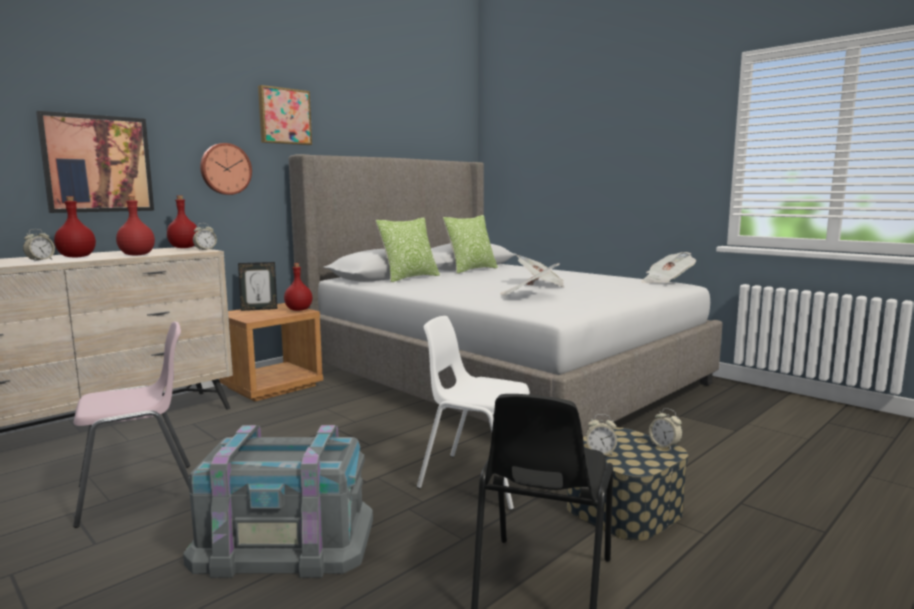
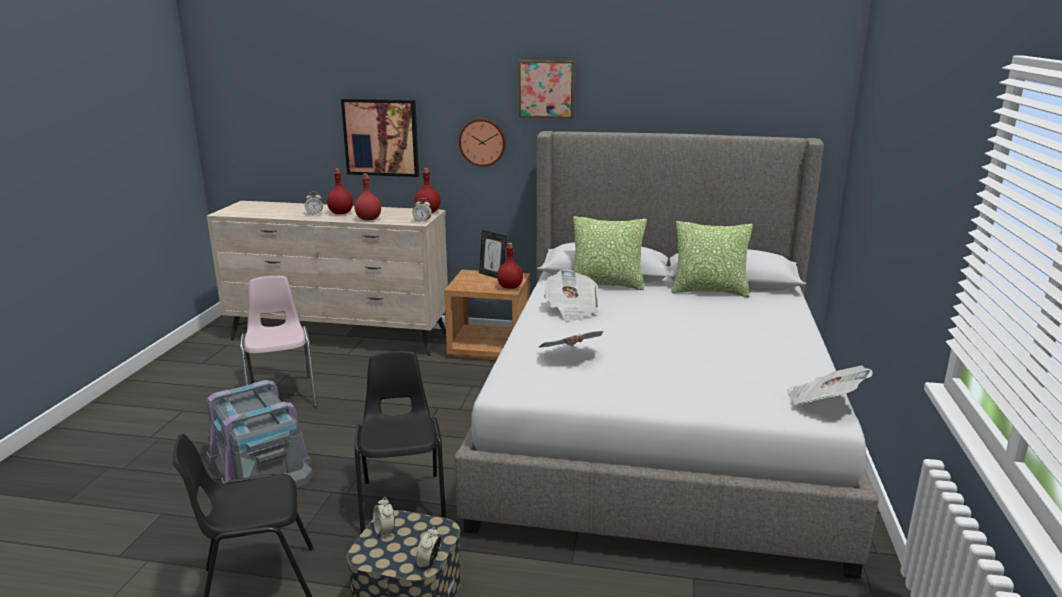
camera: 55 degrees right, 10 degrees up
pink chair [73,321,190,528] -> pink chair turned 135 degrees counterclockwise [240,276,317,407]
white chair [417,316,530,510] -> black chair [355,351,446,533]
newspaper [516,255,564,287] -> newspaper moved to [544,269,599,321]

